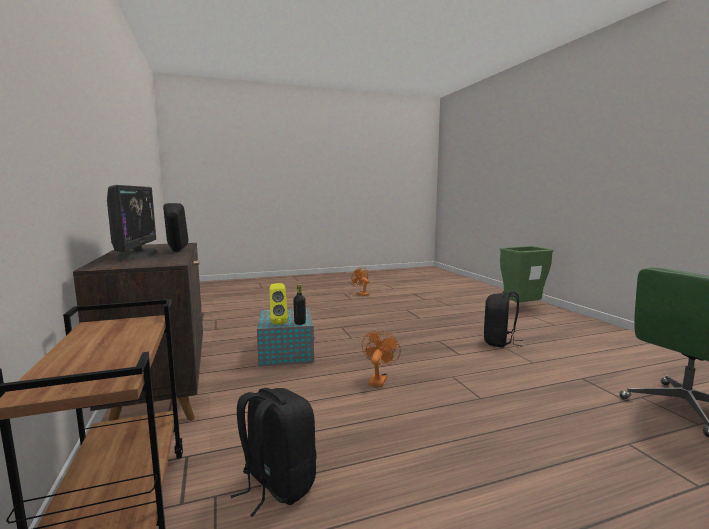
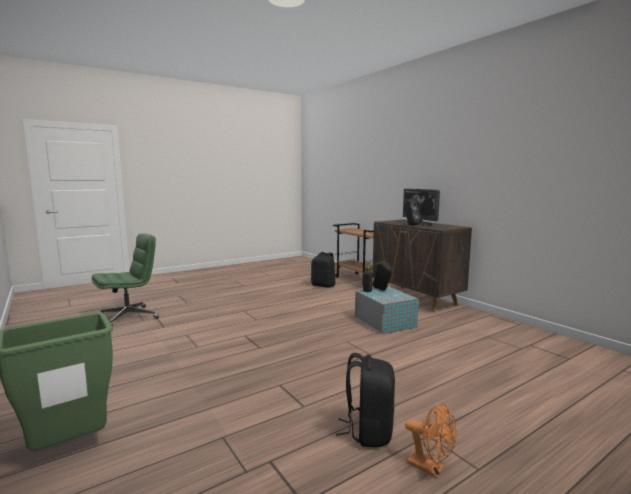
camera: 165 degrees right, 0 degrees up
yellow speaker [270,283,288,325] -> black speaker [373,262,392,291]
orange fan [362,330,401,387] -> none
black backpack [484,291,523,348] -> black backpack moved to [336,353,395,447]

